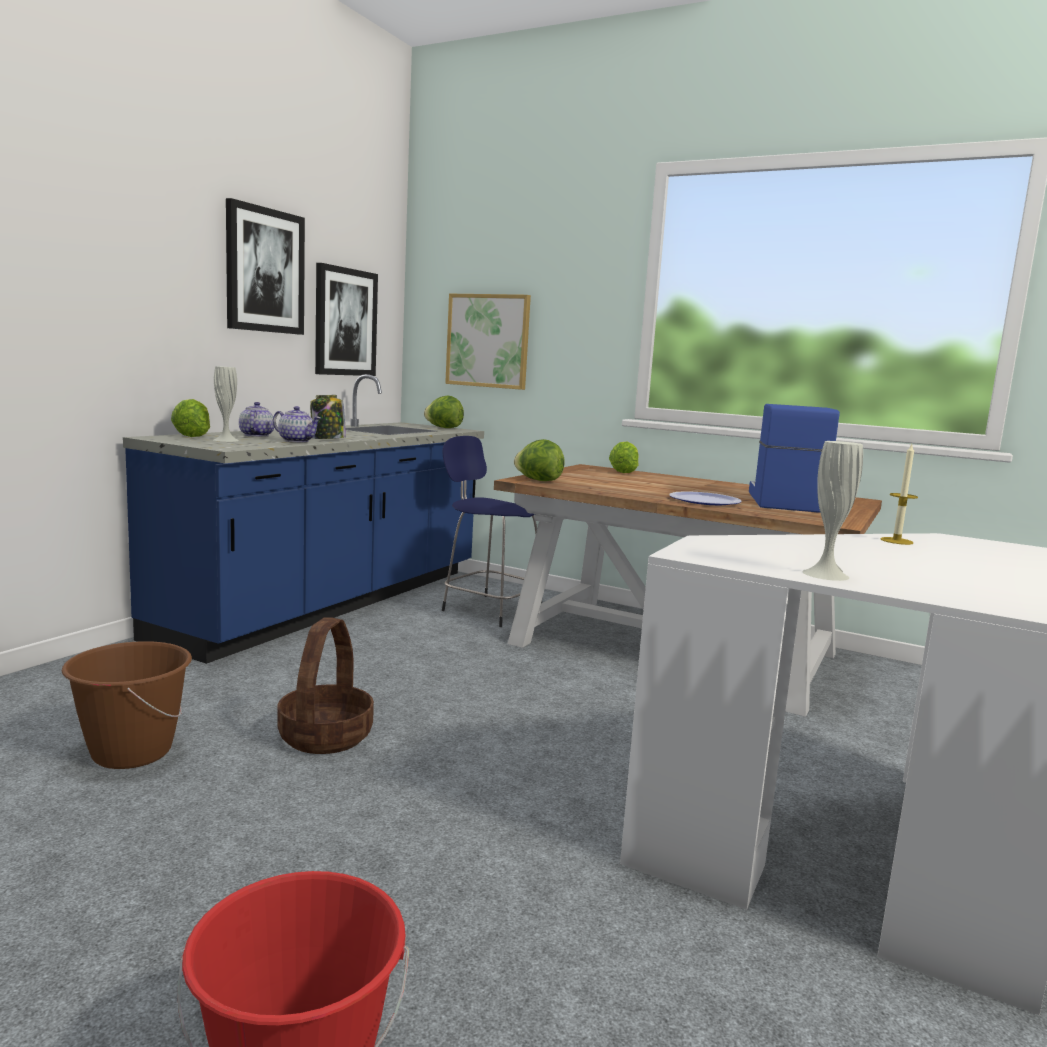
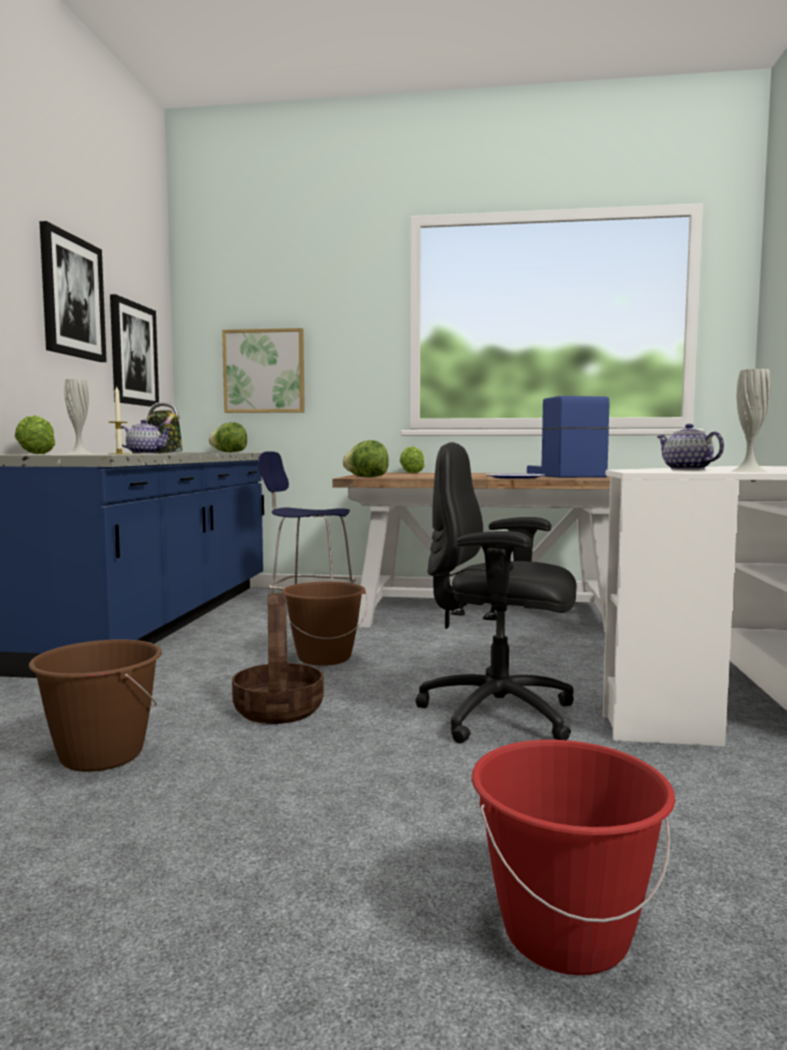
camera: 20 degrees left, 5 degrees down
teapot [239,402,274,437] -> teapot moved to [657,424,724,470]
candle [880,444,918,545] -> candle moved to [108,387,130,454]
none -> brown bucket [282,582,368,666]
none -> black office chair [416,442,576,743]

